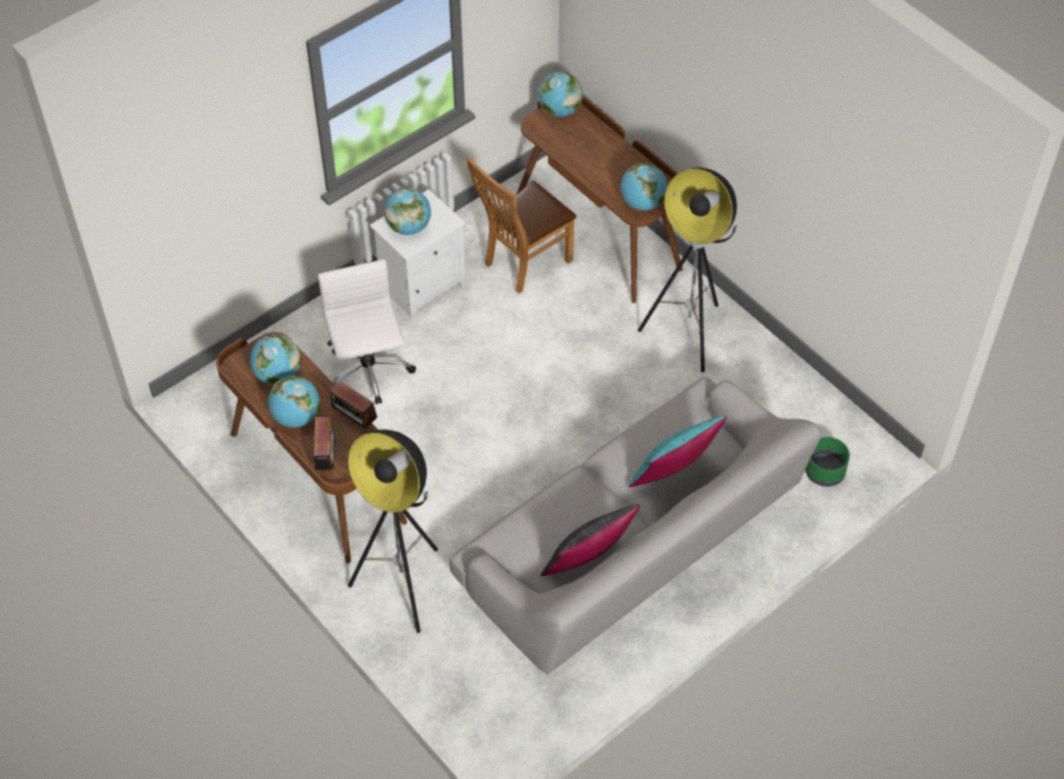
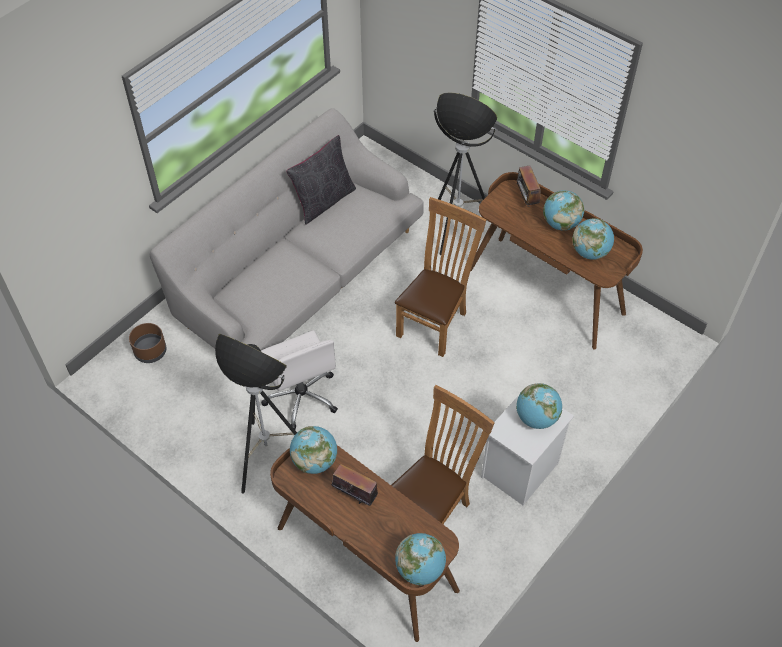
camera: 170 degrees right, 0 degrees up
white office chair [318,259,416,405] -> white office chair moved to [261,330,338,429]
radio [330,381,378,429] -> radio moved to [331,464,378,506]
turquoise pillow [628,416,727,487] -> none
green planter [805,437,850,487] -> brown planter [129,323,167,363]
none -> brown chair [395,197,487,357]

